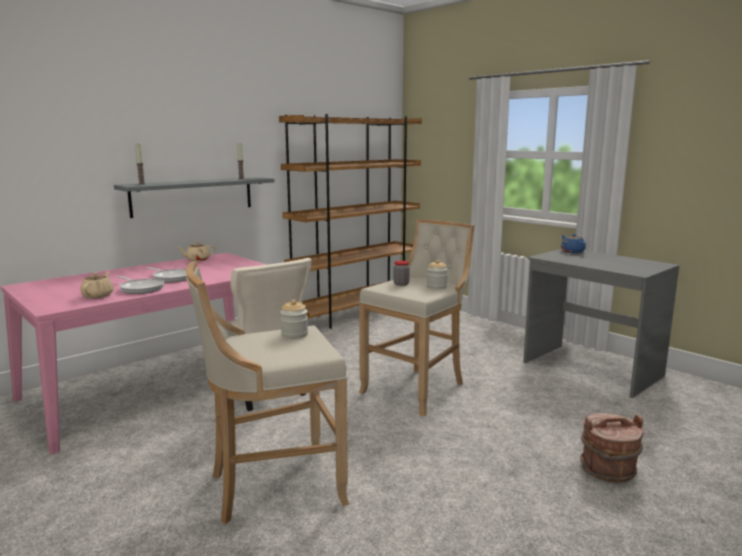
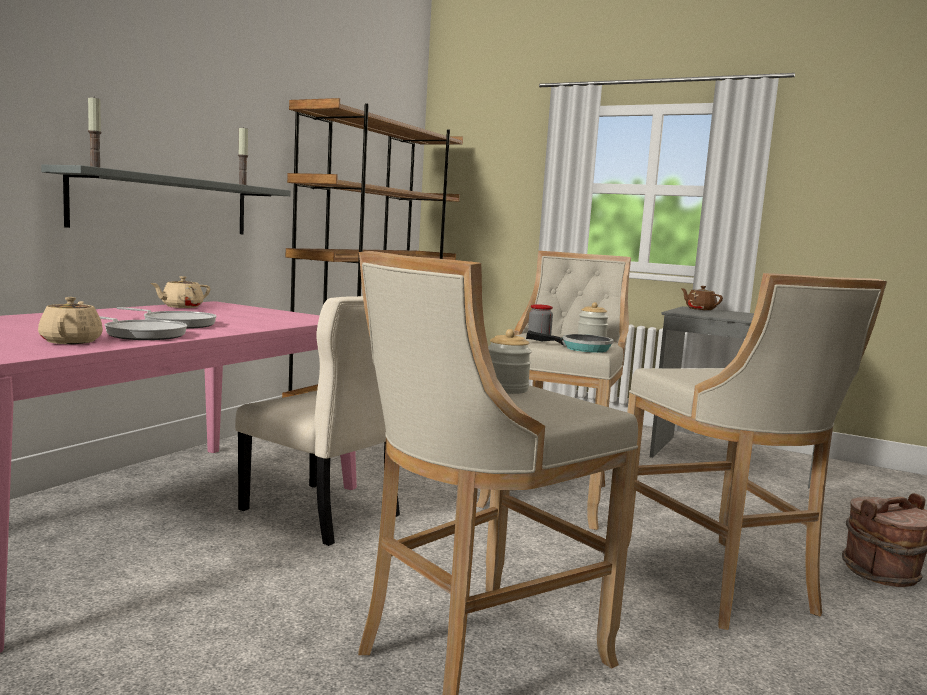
camera: 20 degrees left, 5 degrees down
blue teapot [561,234,586,253] -> brown teapot [681,286,723,310]
none -> frying pan [526,330,613,353]
none -> beige stool [627,273,887,630]

